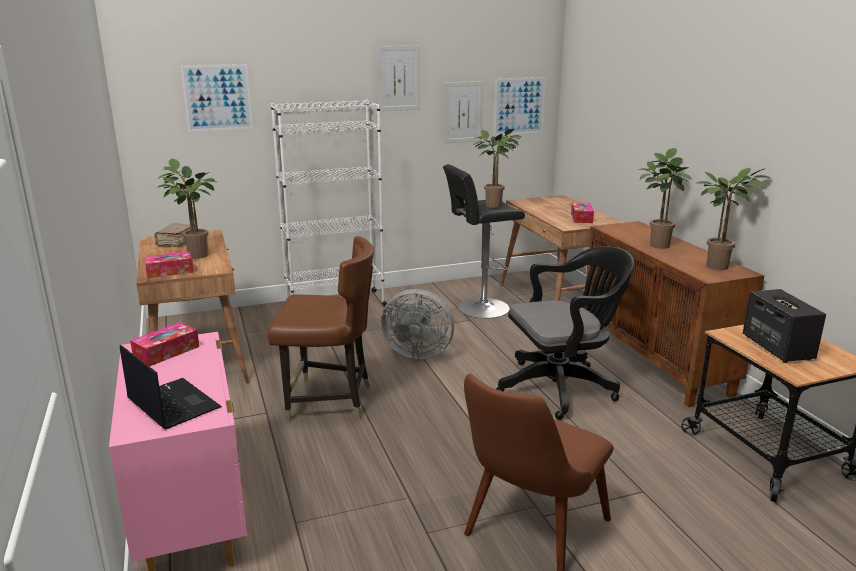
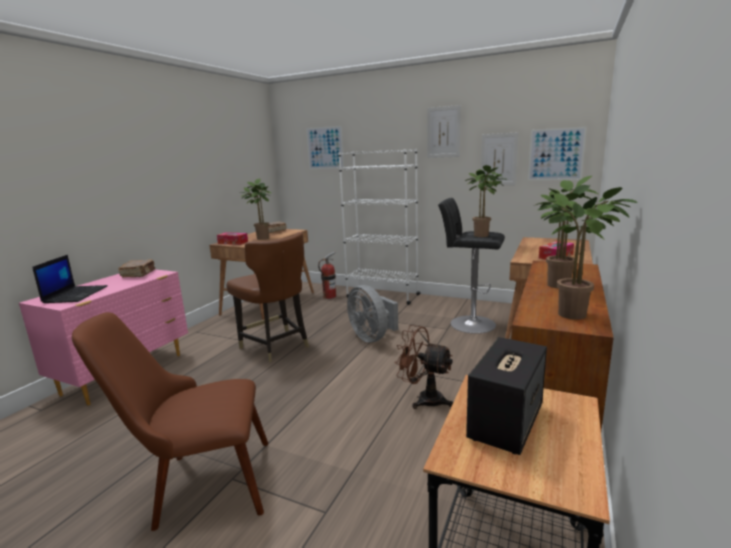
camera: 45 degrees right, 5 degrees down
tissue box [130,322,199,366] -> brown book [118,259,155,278]
black office chair [497,246,634,420] -> brown fan [394,325,453,409]
none -> fire extinguisher [318,252,336,299]

